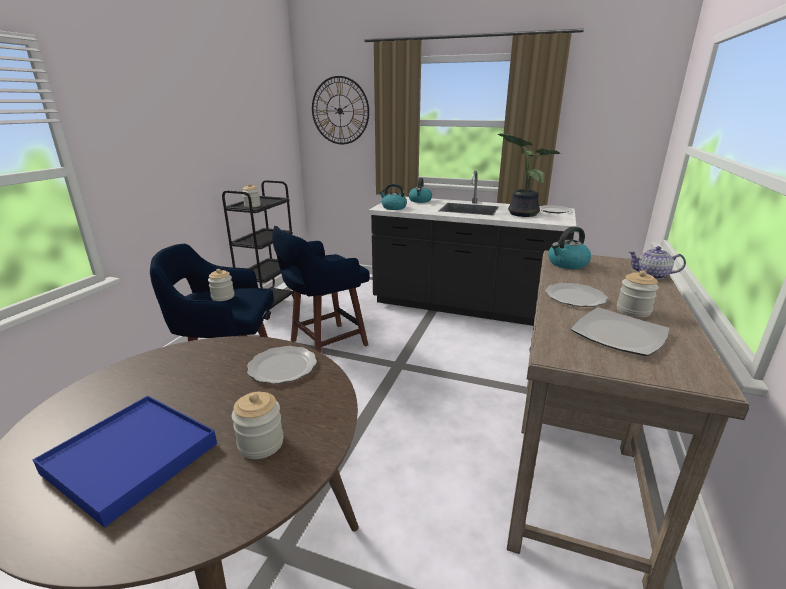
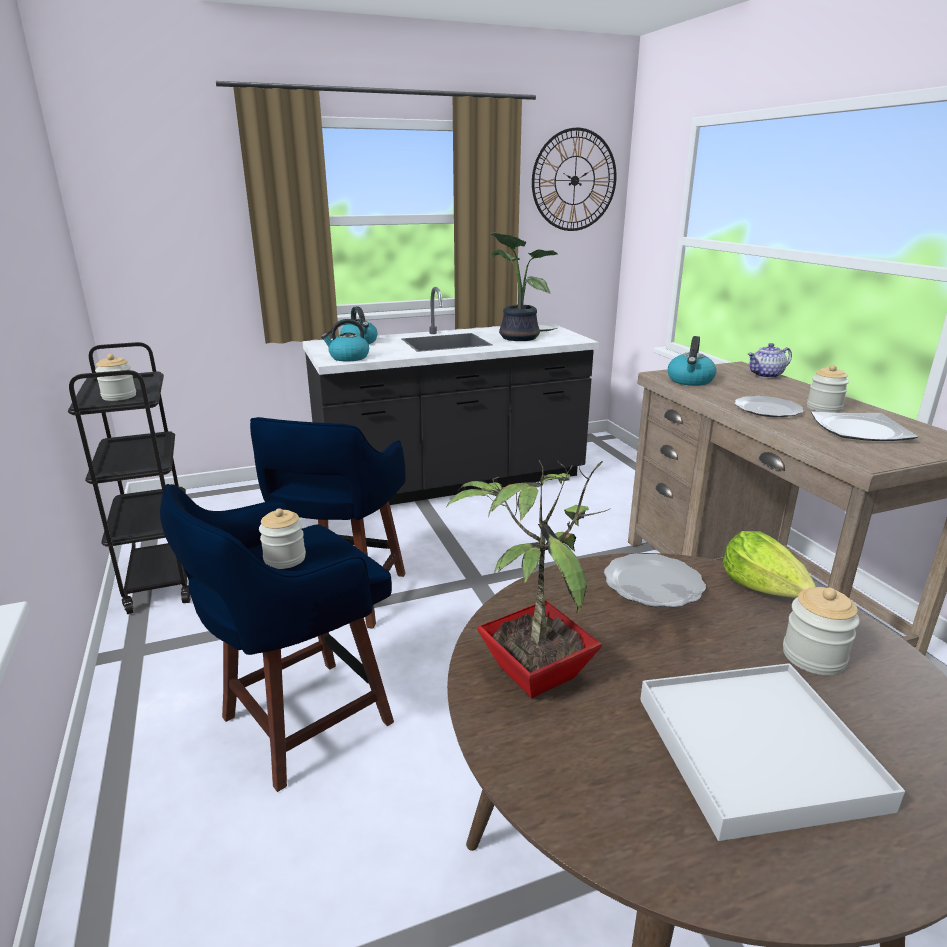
camera: 40 degrees left, 0 degrees up
blue tray [33,396,217,528] -> white tray [640,663,905,841]
wall clock [312,76,369,144] -> wall clock moved to [532,128,617,231]
none -> potted plant [447,460,611,698]
none -> lettuce [723,531,816,598]

